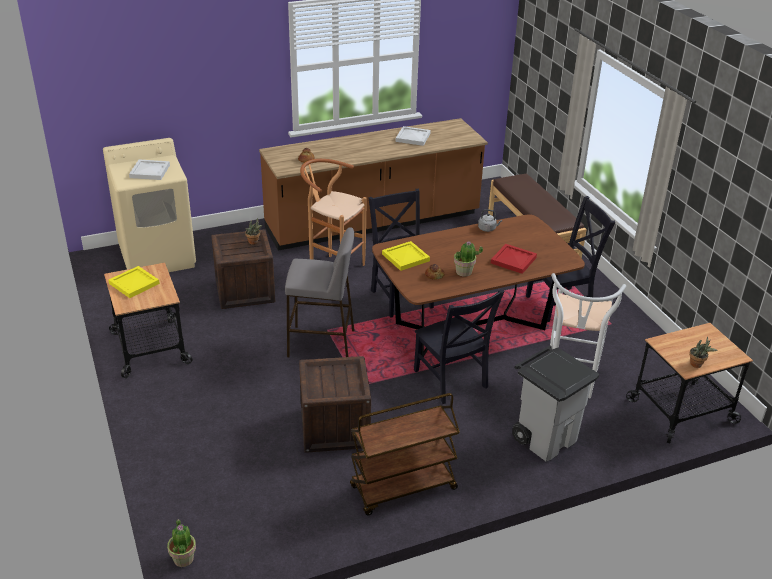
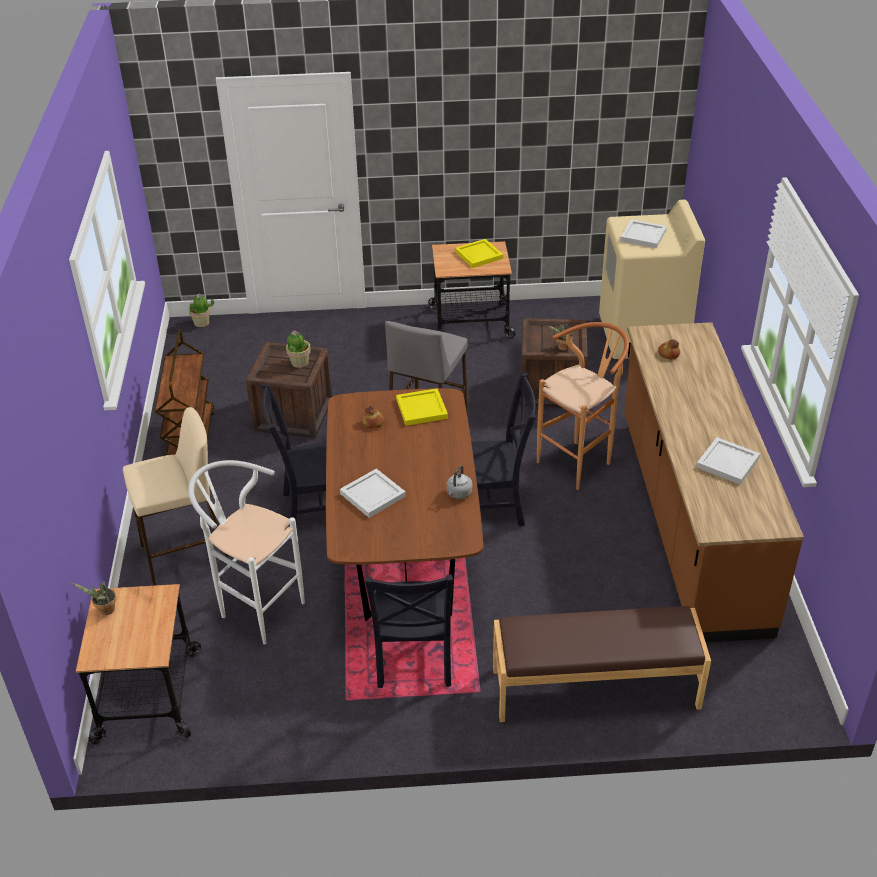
camera: 110 degrees right, 5 degrees up
potted plant [454,241,483,277] -> potted plant moved to [286,330,311,368]
red tray [491,244,537,274] -> white tray [340,469,406,518]
grey trash can [512,345,599,461] -> beige stool [123,407,229,586]

